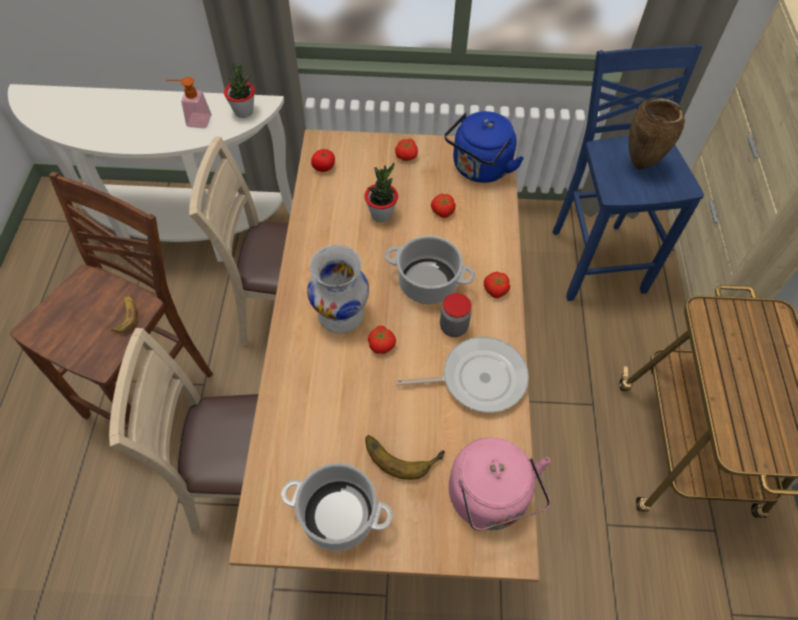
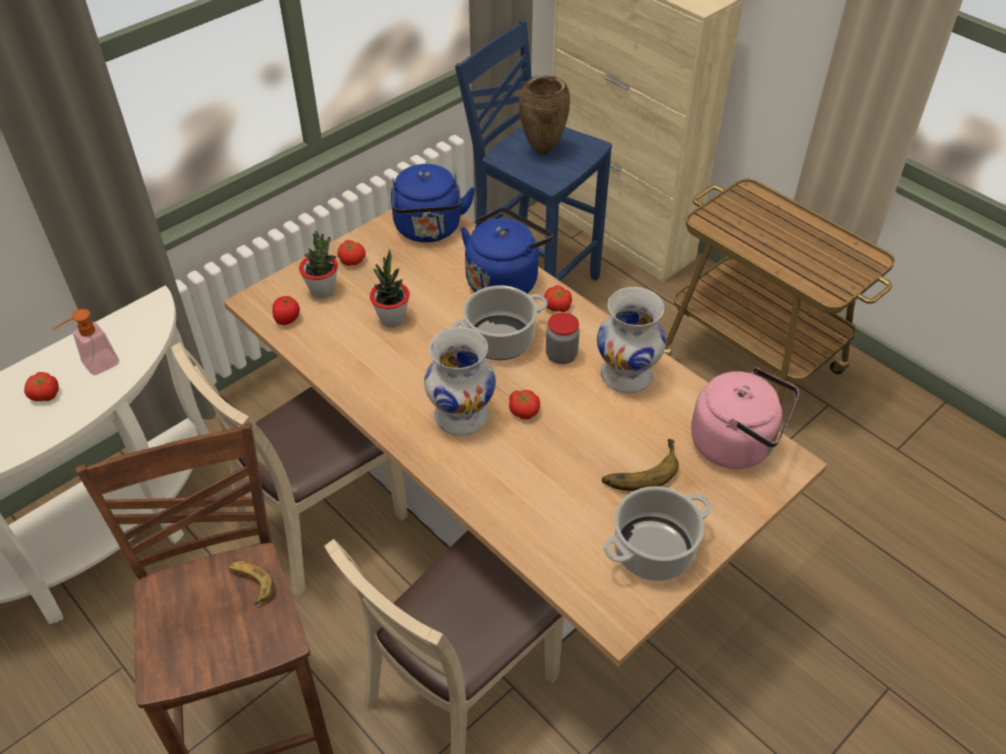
camera: 45 degrees left, 10 degrees down
potted plant [224,63,255,118] -> potted plant moved to [299,230,338,299]
frying pan [396,337,529,413] -> white vase [597,287,666,393]
tomato [431,194,456,218] -> tomato moved to [24,372,59,401]
none -> blue kettle [461,208,553,294]

